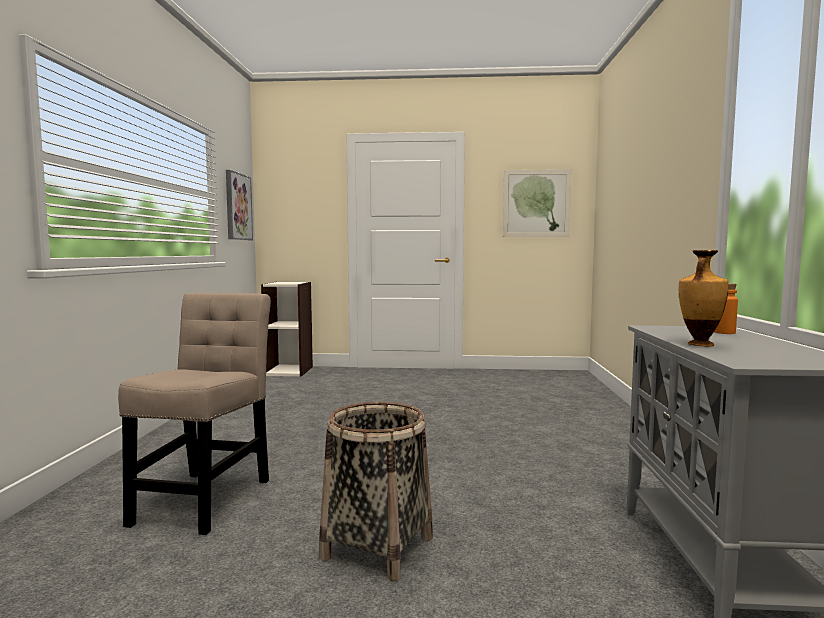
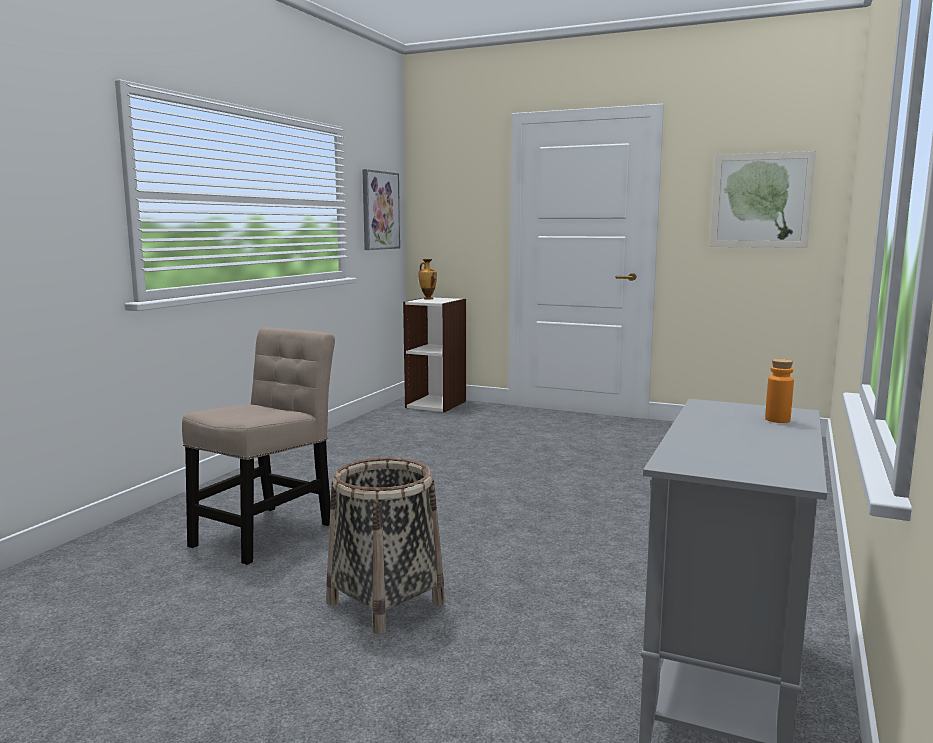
camera: 20 degrees right, 5 degrees up
vase [679,250,729,346] -> vase moved to [418,259,437,299]

